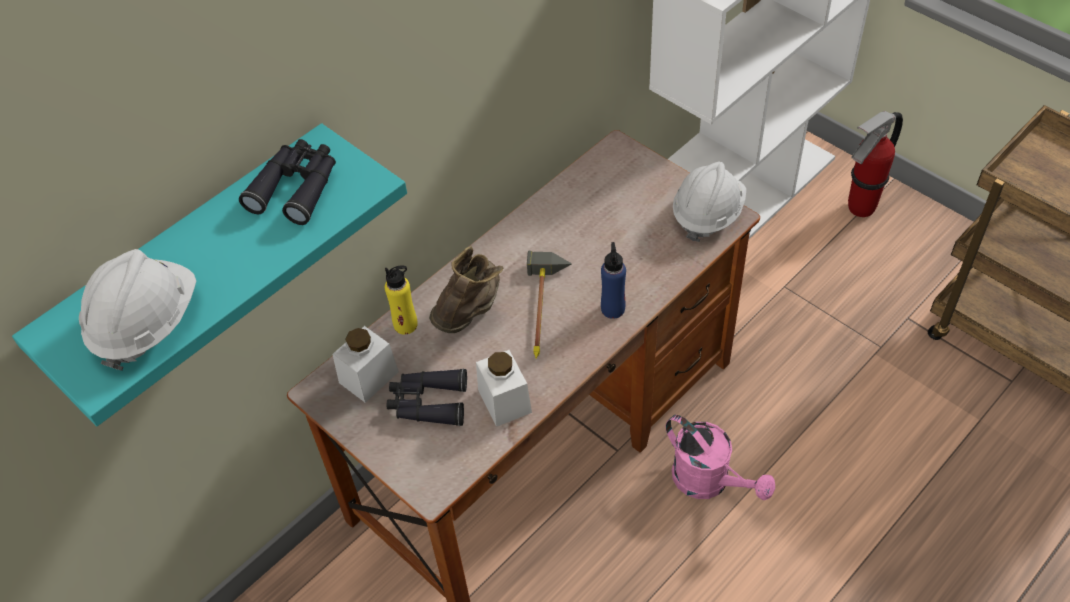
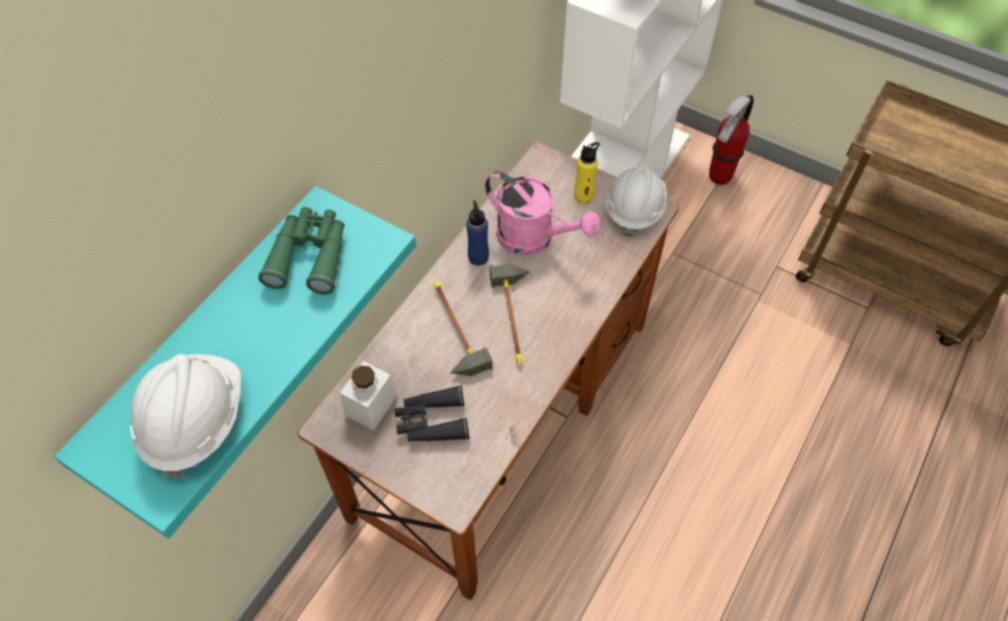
camera: 15 degrees left, 5 degrees up
black binoculars [239,139,336,225] -> green binoculars [258,207,345,294]
yellow bottle [385,265,418,334] -> yellow bottle moved to [574,142,600,204]
brown boot [429,246,503,333] -> hammer [434,279,492,376]
white jar [476,350,532,427] -> none
blue bottle [601,242,626,319] -> blue bottle moved to [466,200,489,265]
pink watering can [666,415,775,500] -> pink watering can moved to [485,171,600,256]

